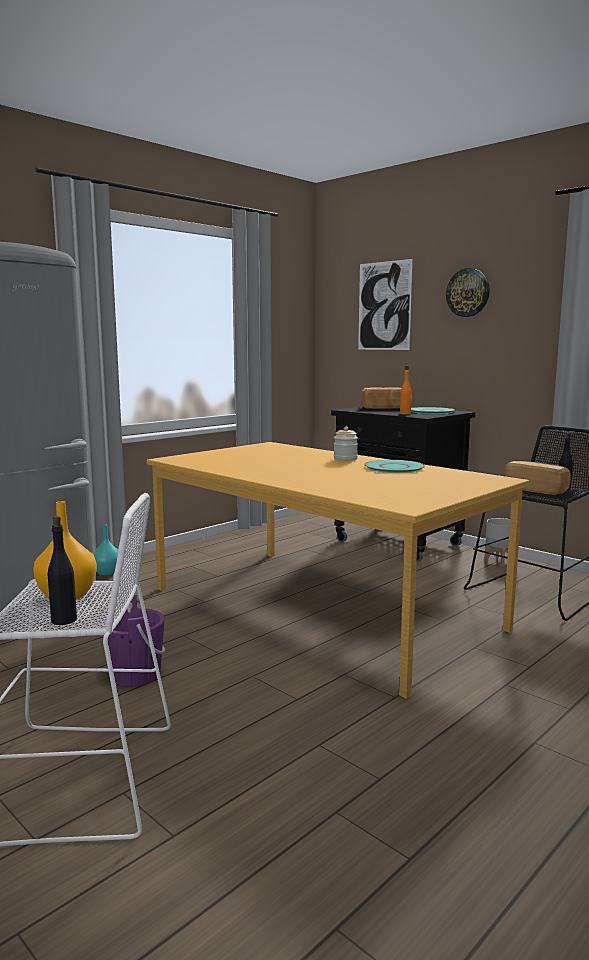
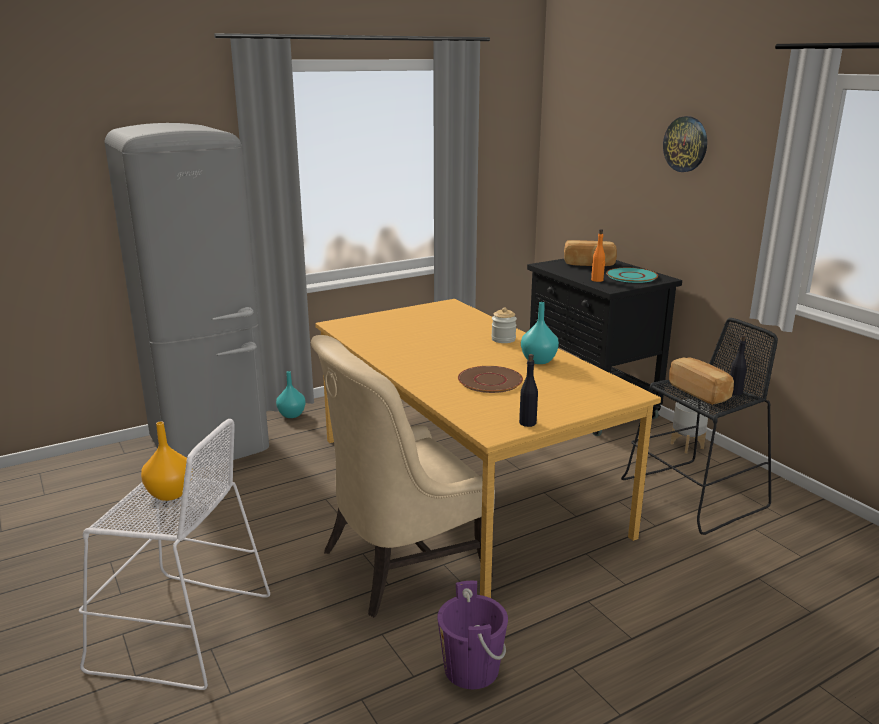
camera: 15 degrees right, 10 degrees up
black bottle [48,516,77,625] -> black bottle moved to [519,354,538,427]
purple bucket [101,595,165,687] -> purple bucket moved to [437,581,508,689]
picture [358,259,413,350] -> none
turquoise plate [364,460,425,473] -> turquoise vase [521,302,559,364]
none -> beige chair [311,335,495,617]
none -> brown plate [458,366,523,393]

